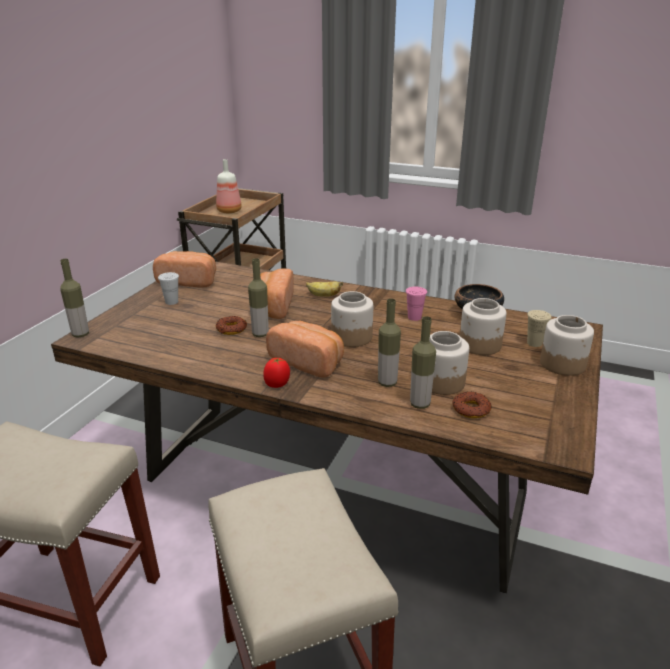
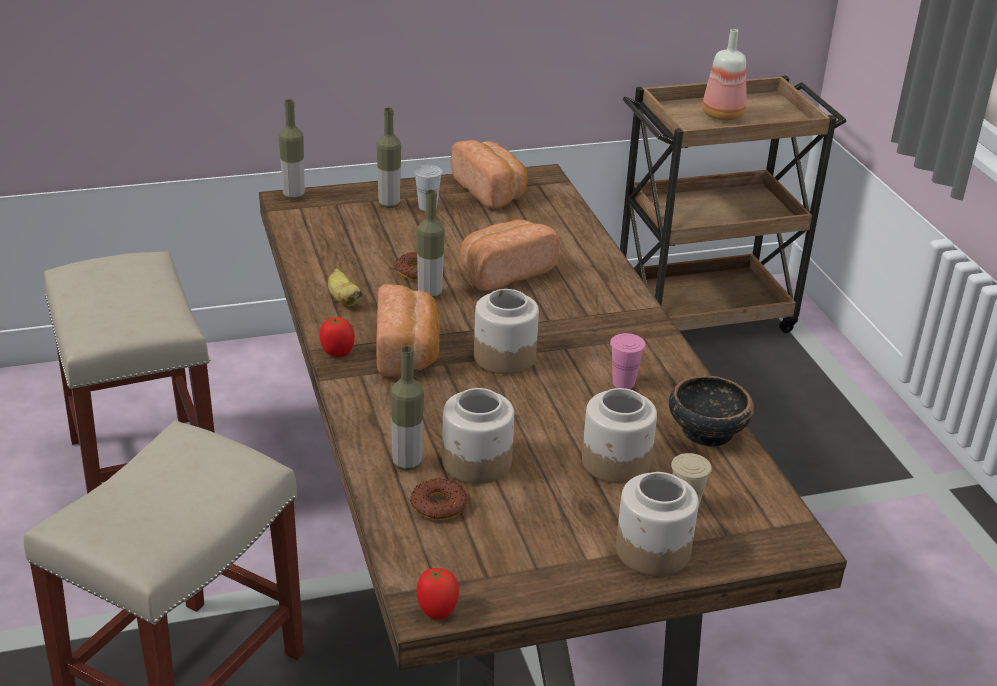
camera: 50 degrees right, 5 degrees up
banana [306,281,343,297] -> banana moved to [328,268,363,306]
bottle [378,299,401,387] -> bottle moved to [377,108,401,208]
none -> tomato [416,568,459,620]

